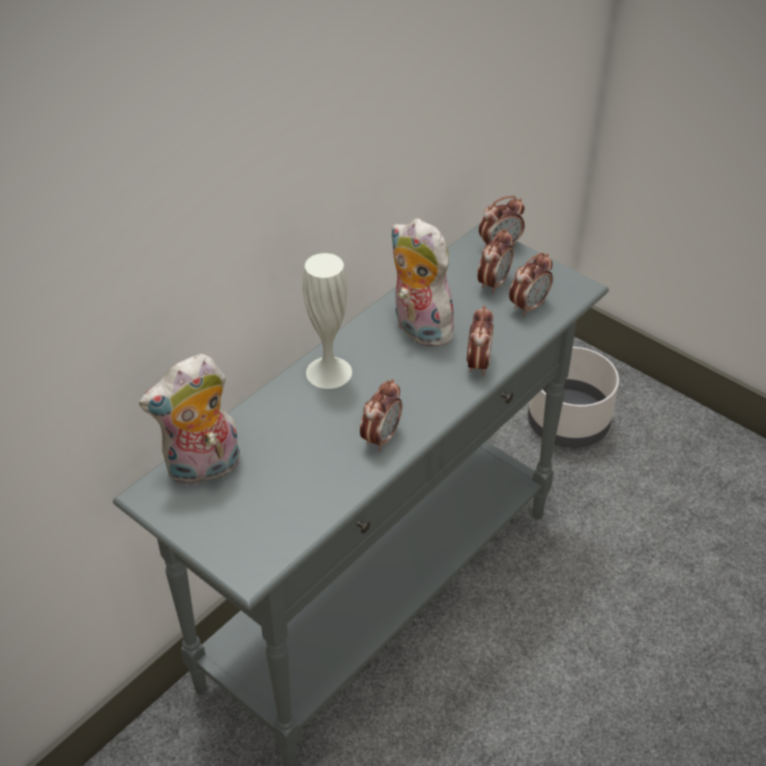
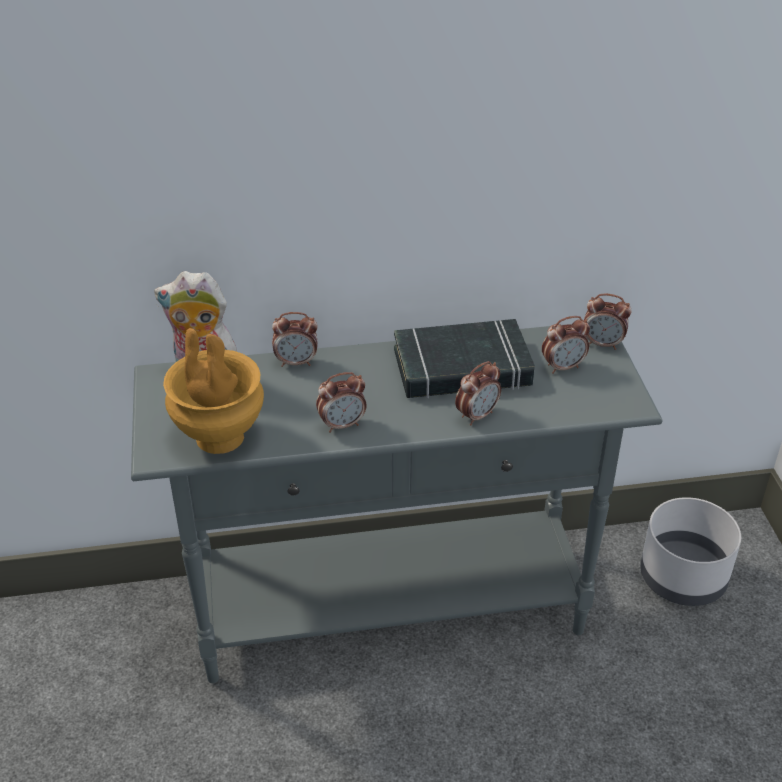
camera: 40 degrees right, 5 degrees down
white vase [303,253,352,389] -> none
plush toy [390,218,461,348] -> black book [394,319,535,399]
alarm clock [509,253,553,316] -> alarm clock moved to [272,312,318,367]
none -> brown vase [163,328,264,454]

